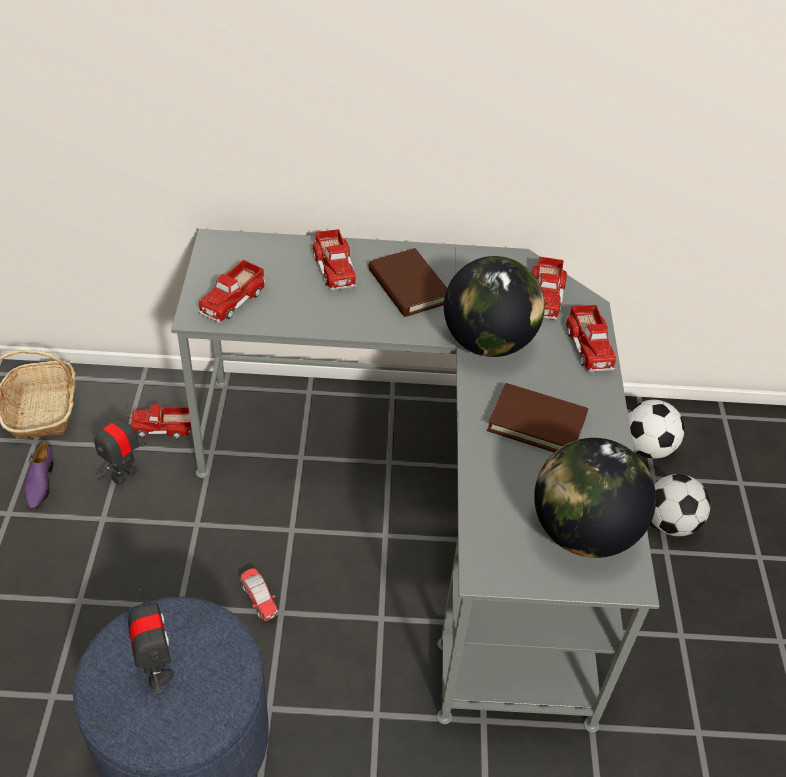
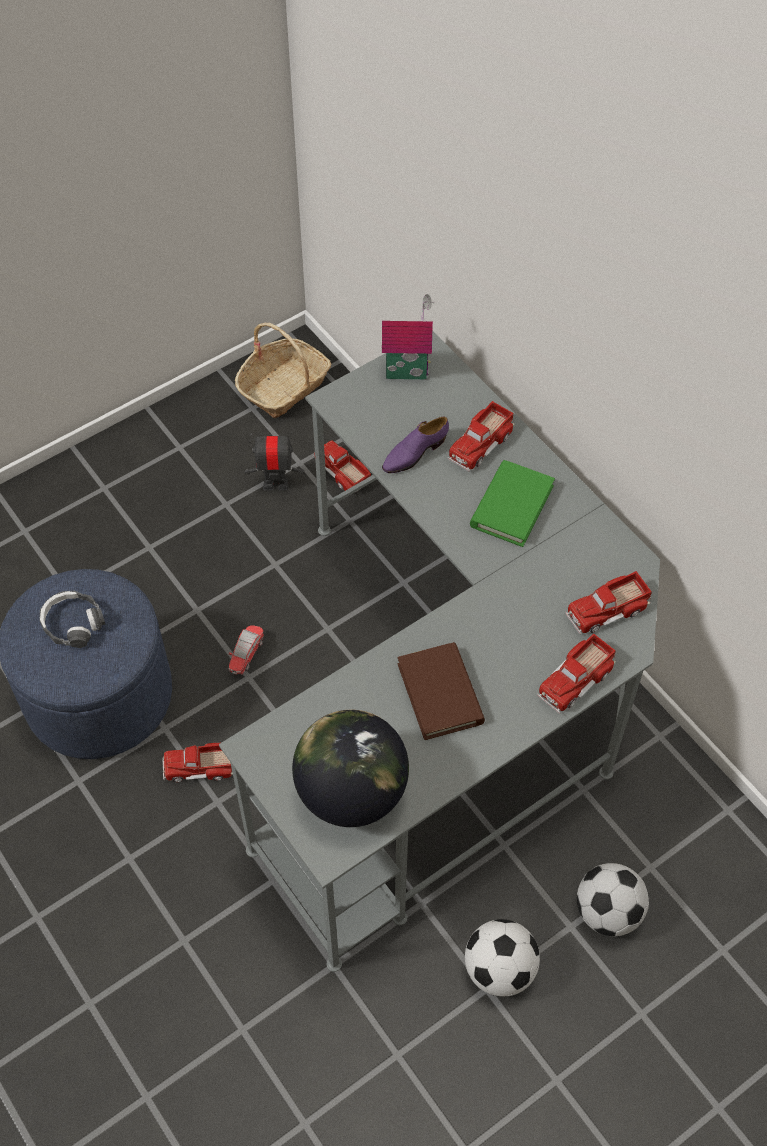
camera: 55 degrees right, 10 degrees up
purple shoe [24,442,53,510] -> purple shoe moved to [382,417,449,473]
toy robot [128,589,174,695] -> headphones [39,591,105,648]
toy truck [198,260,266,323] -> toy truck moved to [162,743,233,782]
brown book [368,248,447,317] -> green book [470,460,555,547]
globe [444,256,545,357] -> none
football [628,400,685,459] -> football moved to [465,919,540,997]
none -> toy house [382,294,434,379]

